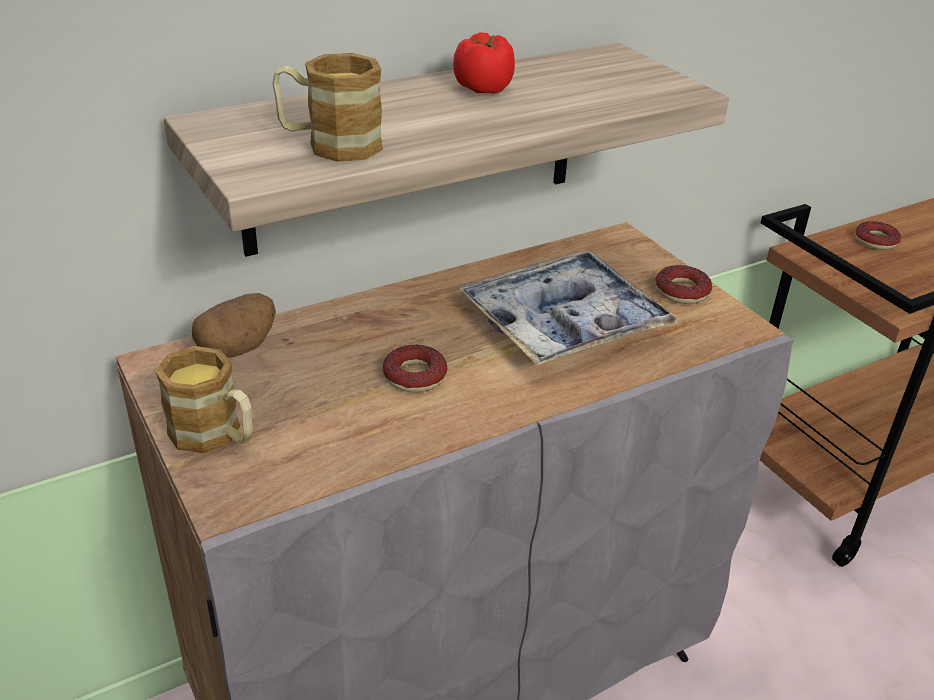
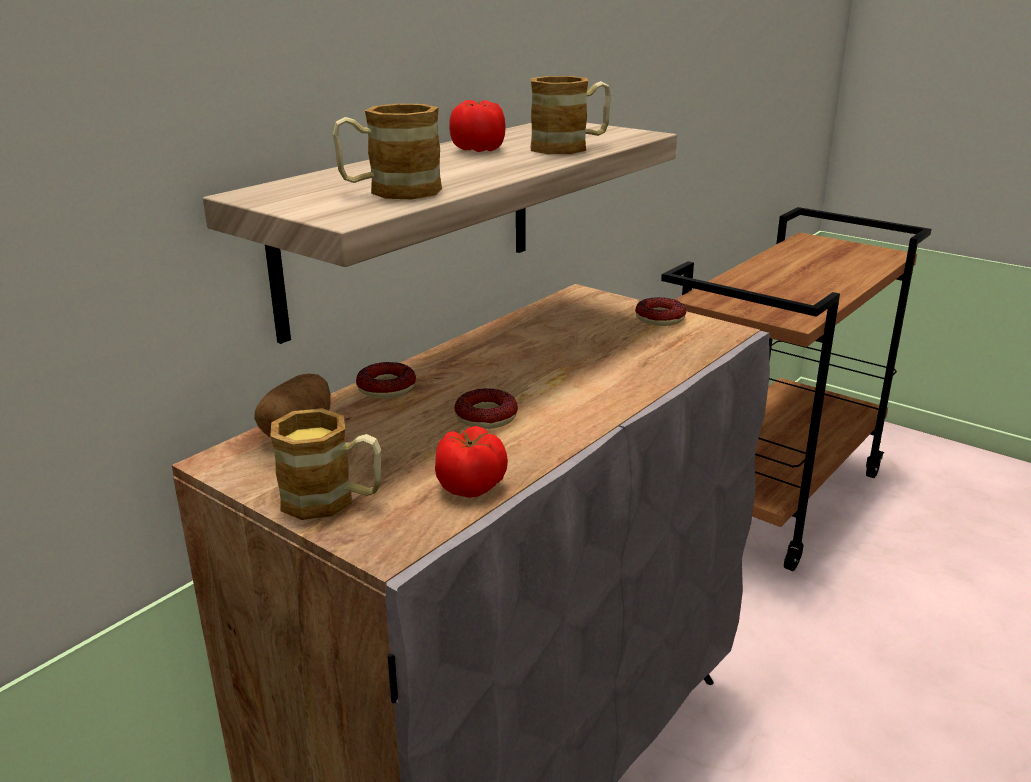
camera: 20 degrees left, 10 degrees down
tray [459,251,679,365] -> none
donut [855,221,901,250] -> donut moved to [356,362,416,399]
none -> tomato [435,426,508,498]
none -> mug [531,76,611,154]

